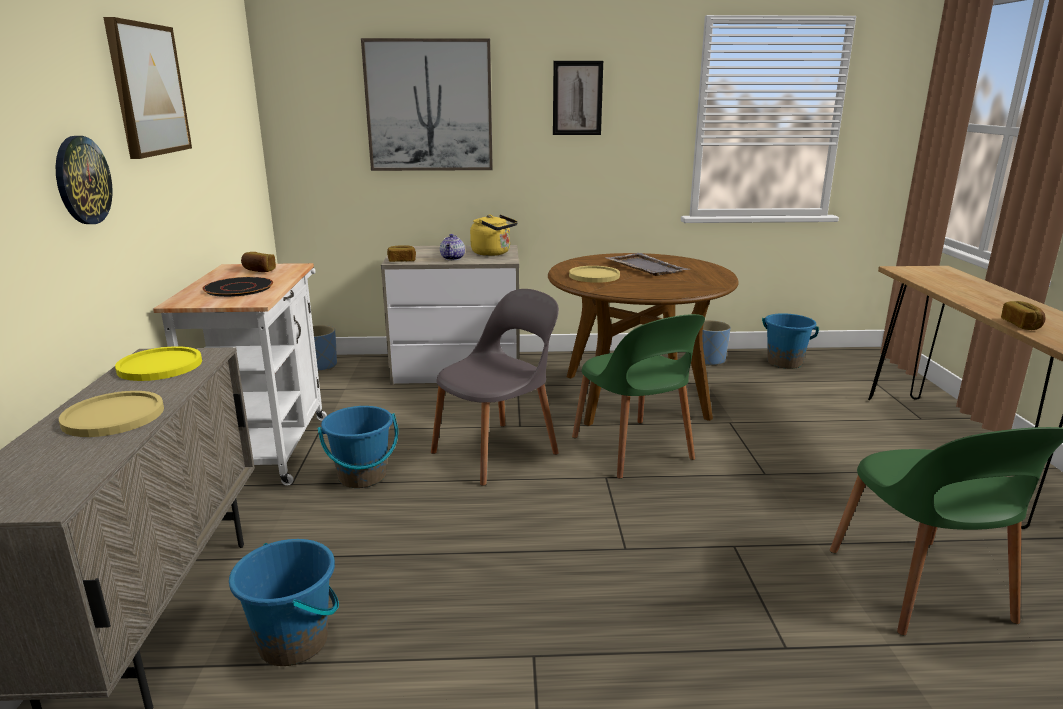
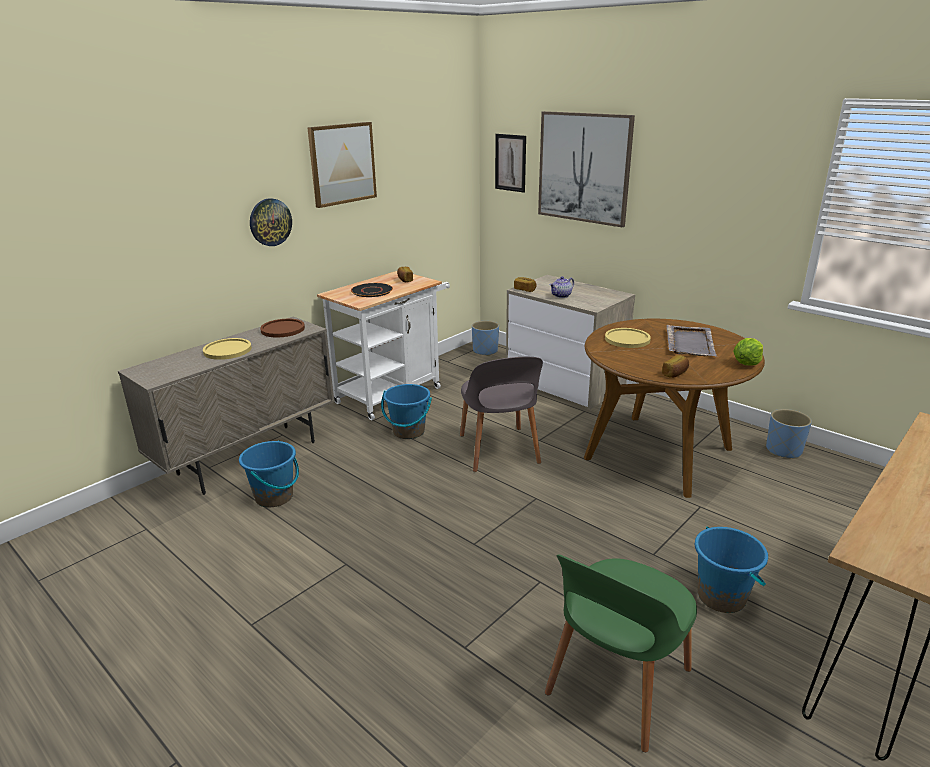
camera: 45 degrees right, 5 degrees up
yellow plate [115,346,202,381] -> brown plate [260,319,305,337]
grey chair [431,289,559,486] -> grey chair turned 75 degrees clockwise [460,357,543,472]
yellow kettle [470,214,518,256] -> none
picture [553,61,603,135] -> picture moved to [495,134,526,193]
green chair [572,314,705,479] -> none
blue bucket [762,313,819,369] -> blue bucket moved to [695,526,768,613]
bread [1001,301,1046,330] -> bread moved to [662,355,689,378]
none -> lettuce [733,338,763,366]

